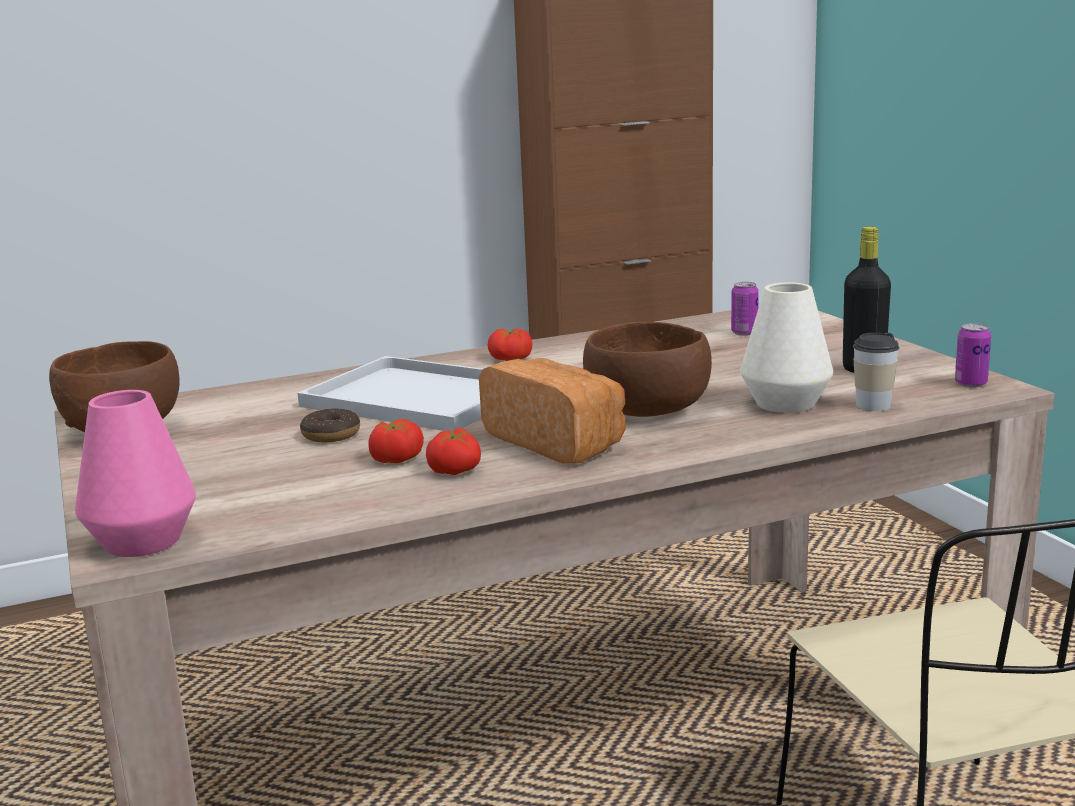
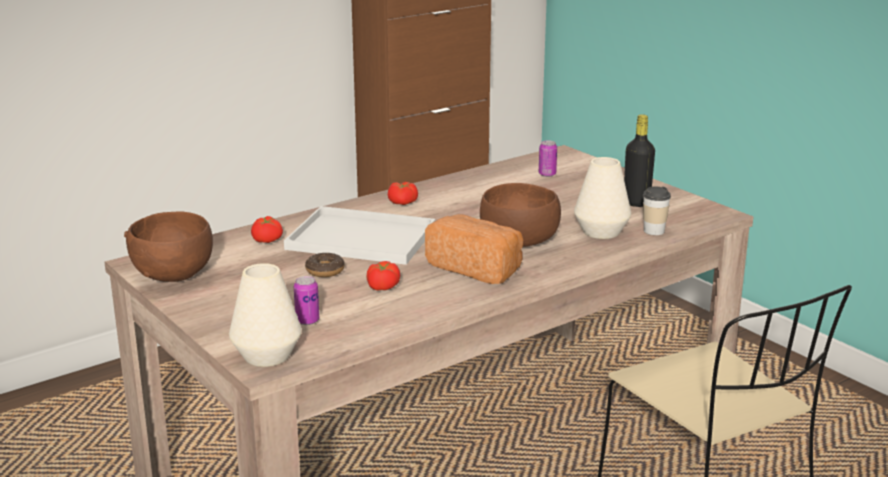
camera: 15 degrees left, 5 degrees up
pink vase [75,390,196,557] -> white vase [229,263,302,367]
tomato [426,428,481,475] -> tomato moved to [251,216,283,243]
can [955,323,991,387] -> can moved to [294,276,319,325]

